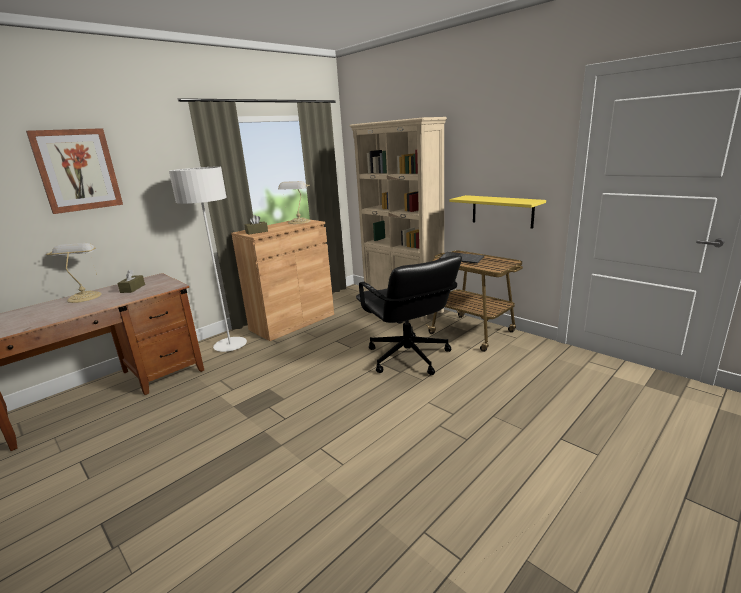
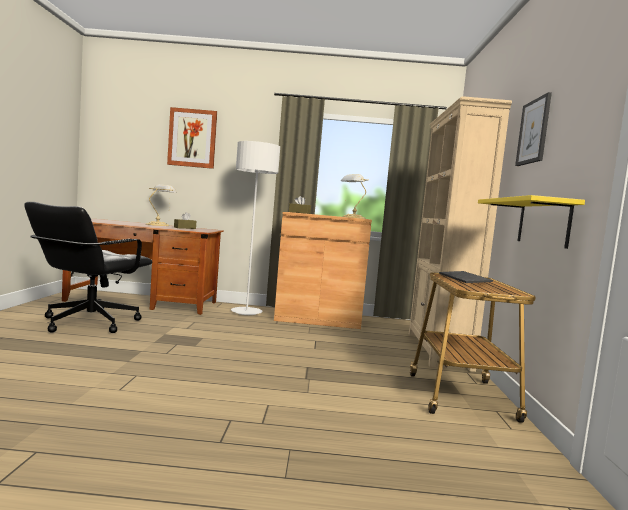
camera: 45 degrees right, 15 degrees down
black office chair [356,255,462,375] -> black office chair moved to [24,202,152,333]
none -> picture [515,92,552,166]

